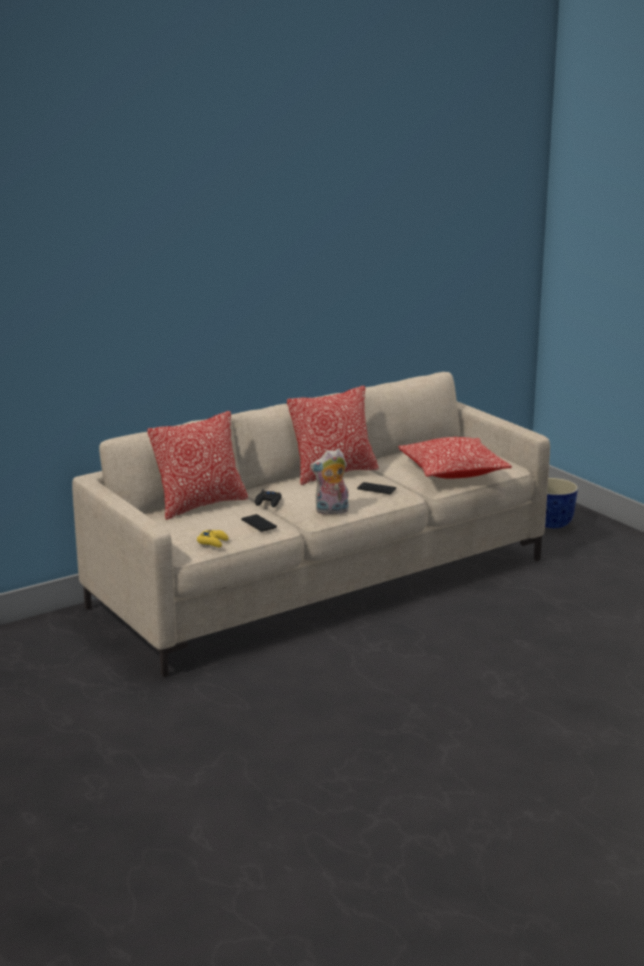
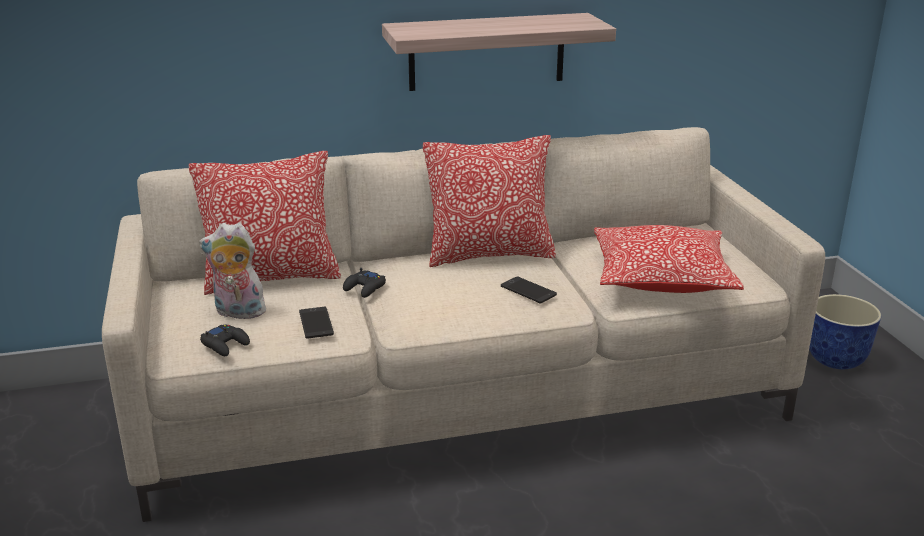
camera: 20 degrees right, 5 degrees up
yellow game controller [197,530,229,547] -> black game controller [200,325,250,356]
plush toy [310,449,349,515] -> plush toy moved to [199,223,266,319]
none -> shelf [382,13,616,91]

